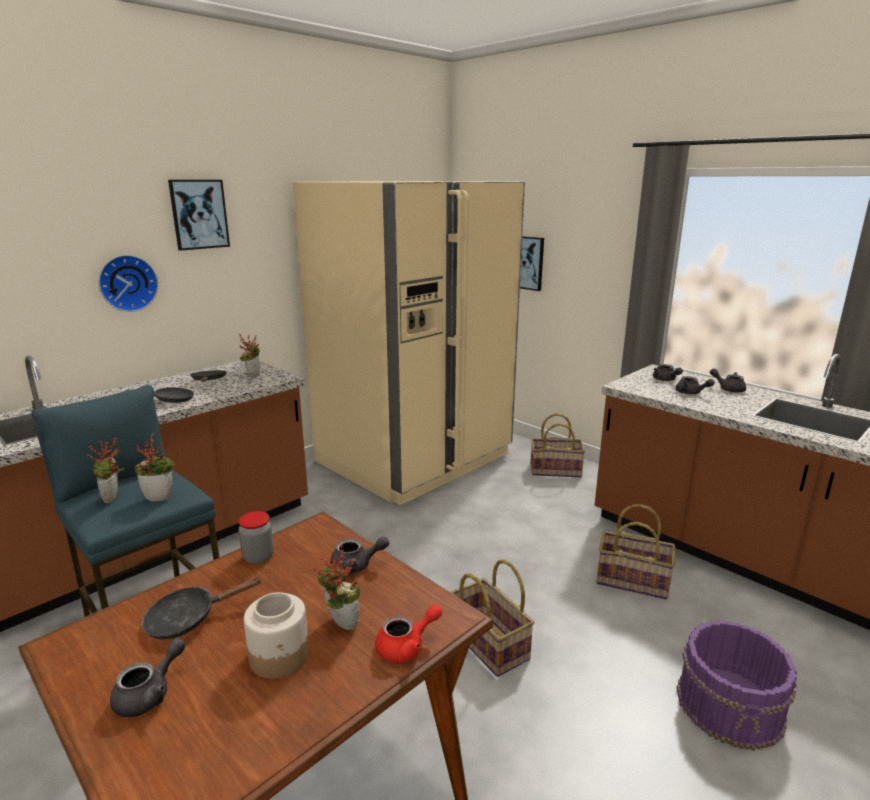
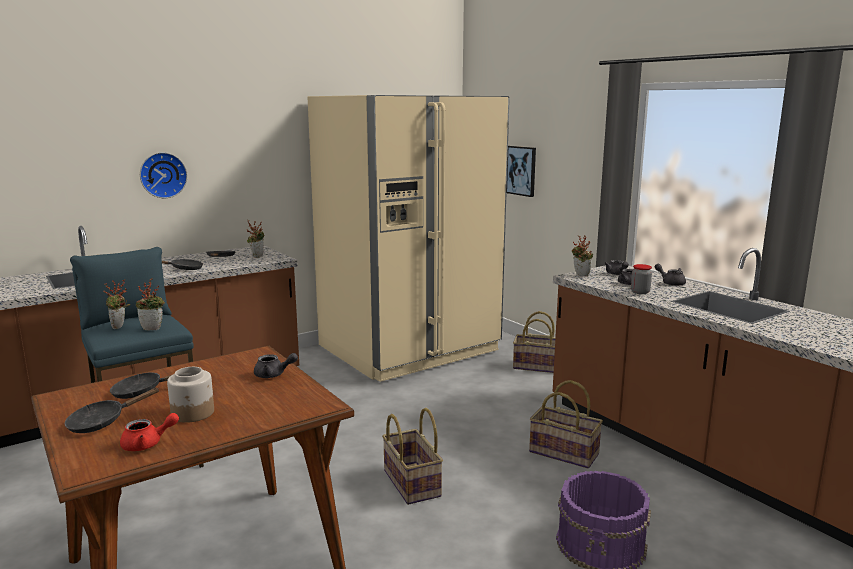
camera: 10 degrees right, 5 degrees down
grey teapot [110,638,186,717] -> black frying pan [65,387,160,433]
picture [168,180,230,251] -> none
jar [239,511,274,564] -> jar moved to [631,264,652,294]
potted plant [313,544,360,630] -> potted plant moved to [572,235,593,276]
red teapot [375,604,442,663] -> red teapot moved to [120,413,179,451]

